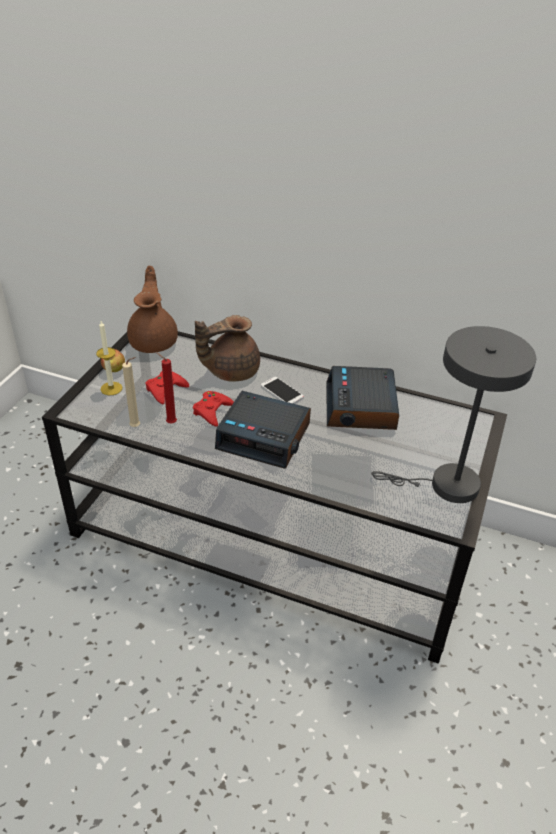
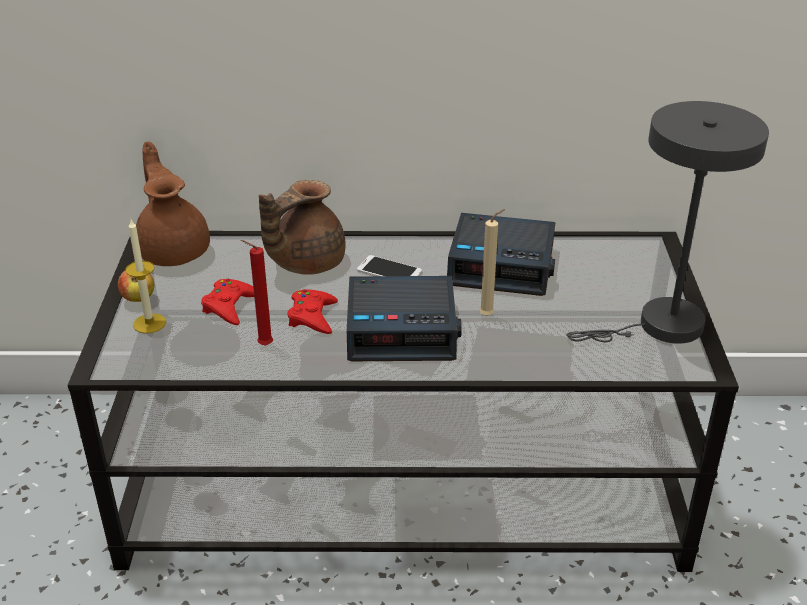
camera: 20 degrees left, 5 degrees down
beige candle [122,357,140,427] -> beige candle moved to [479,209,505,316]
alarm clock [326,366,399,430] -> alarm clock turned 60 degrees counterclockwise [447,213,555,296]

